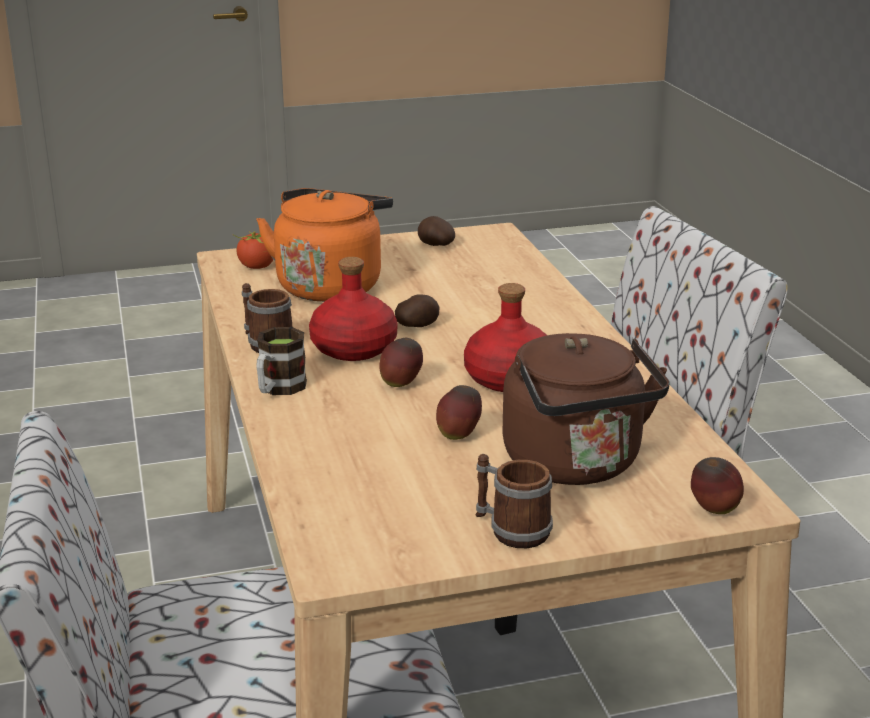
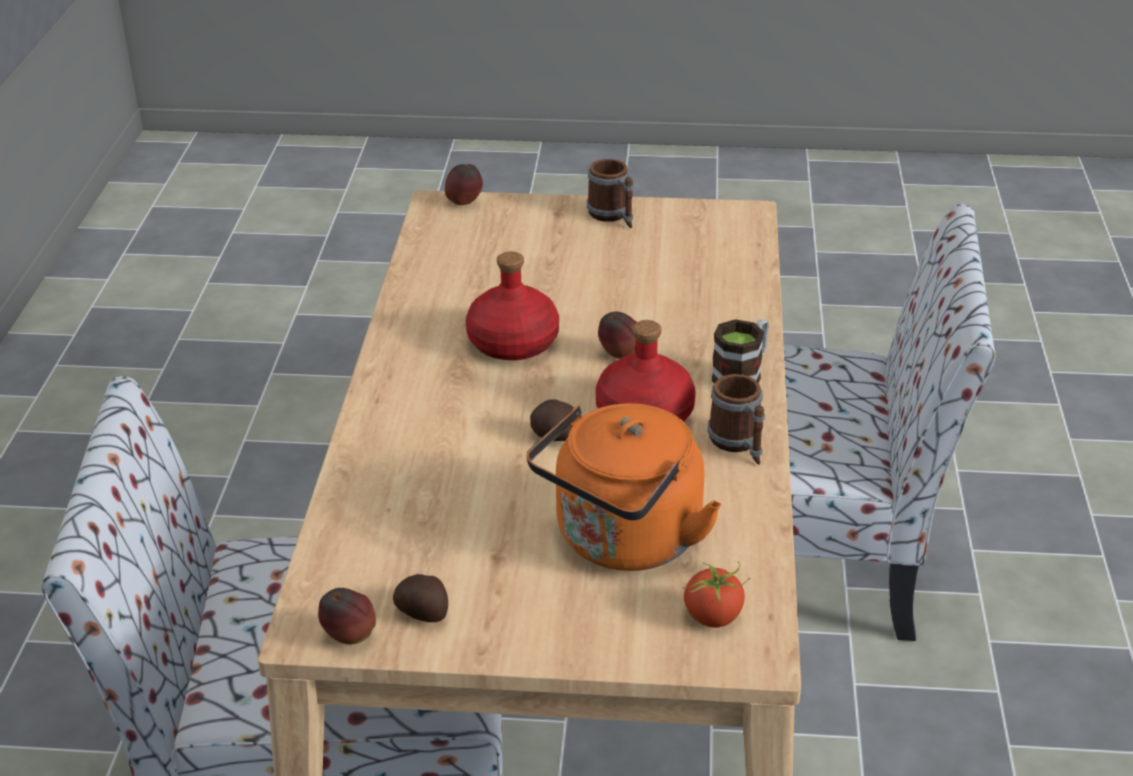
camera: 160 degrees left, 10 degrees up
apple [436,385,482,440] -> apple moved to [318,588,376,644]
brown kettle [503,333,669,485] -> none

